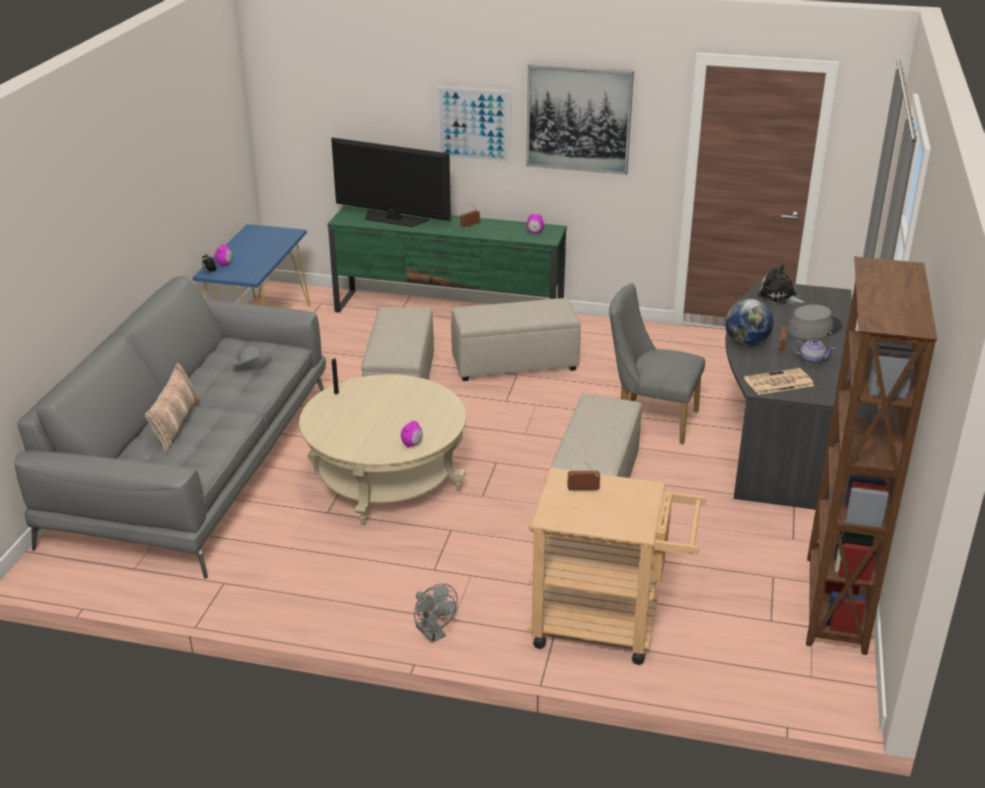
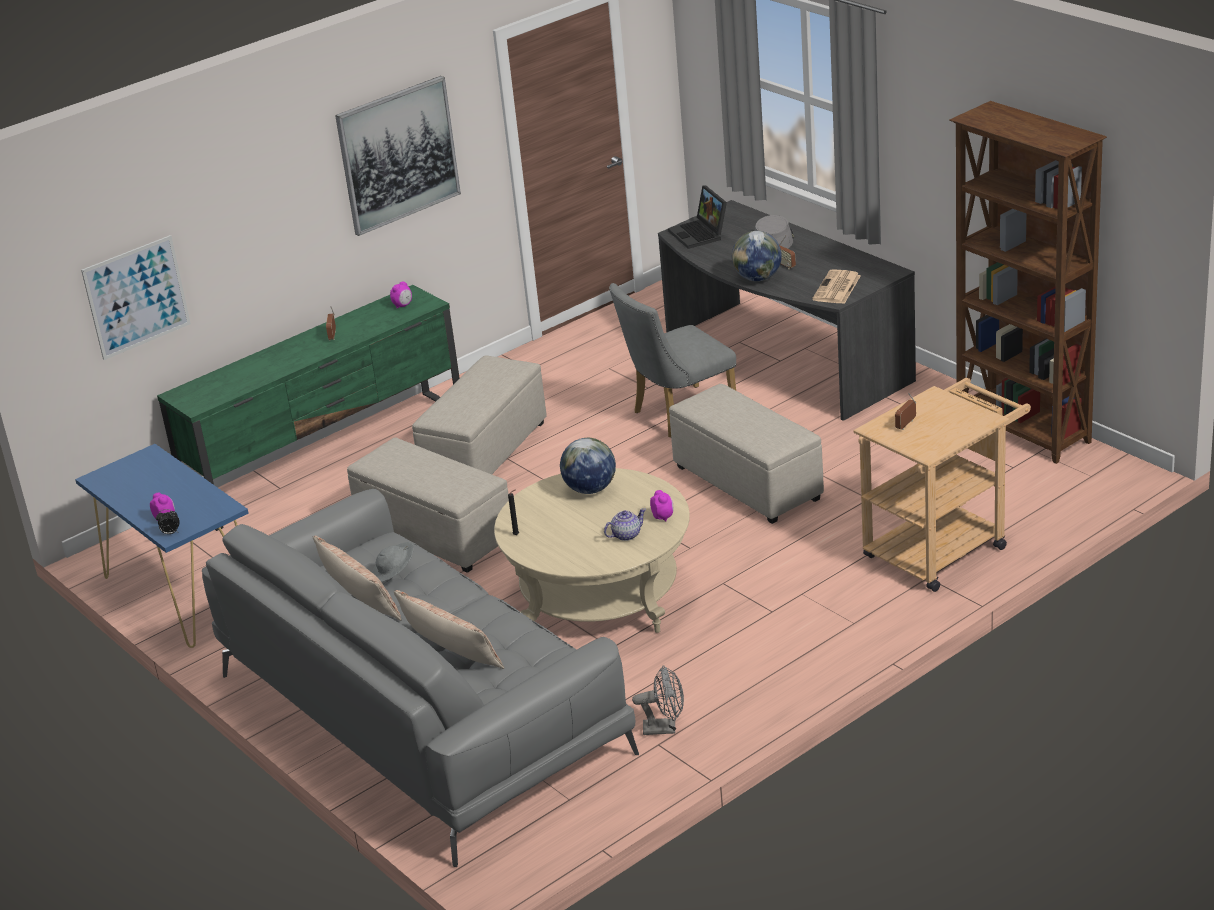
camera: 50 degrees left, 0 degrees up
television [331,138,451,227] -> none
grey fan [414,584,458,643] -> grey fan moved to [632,666,684,735]
picture [437,86,511,164] -> picture moved to [81,235,191,360]
plush toy [758,264,806,304] -> laptop [668,185,727,249]
teapot [793,339,835,365] -> teapot moved to [604,508,646,541]
none -> pillow [313,536,402,621]
none -> globe [560,438,616,494]

